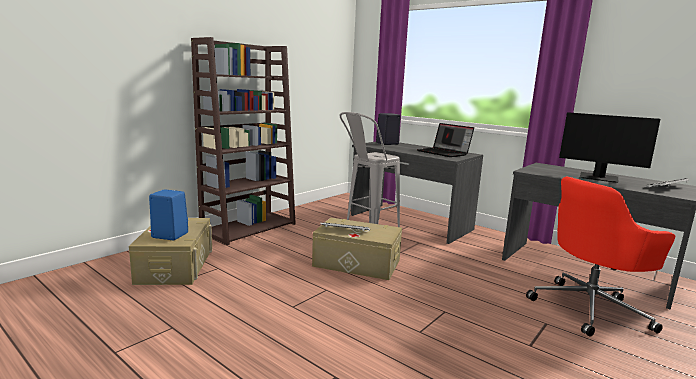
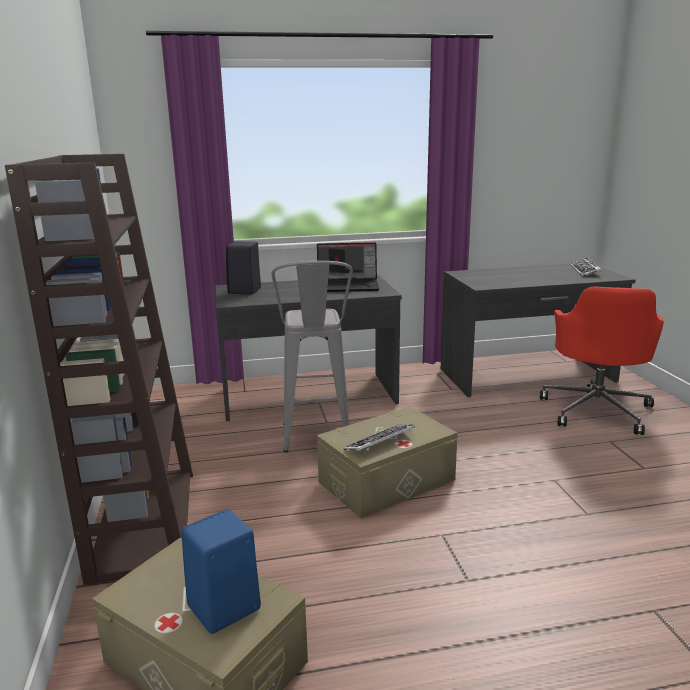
camera: 50 degrees left, 5 degrees up
monitor [559,112,660,183] -> none

